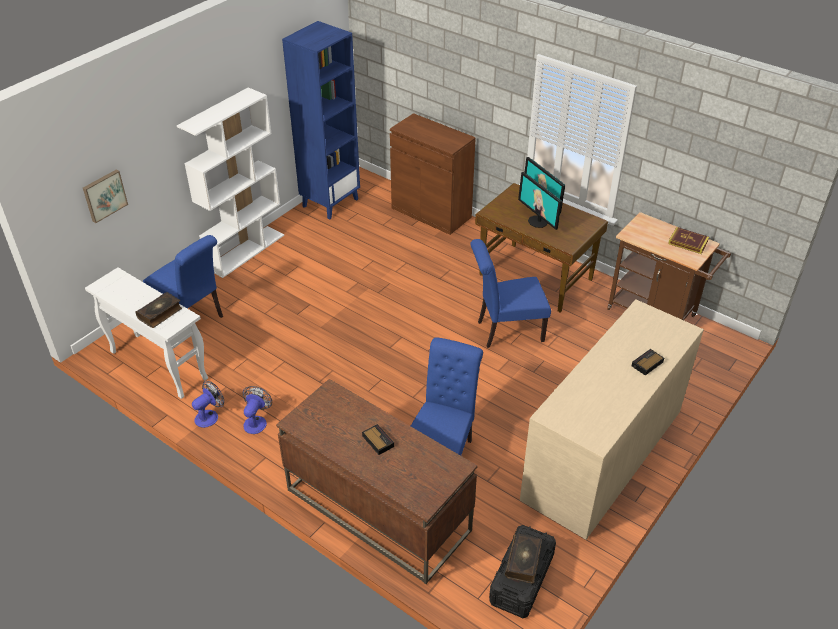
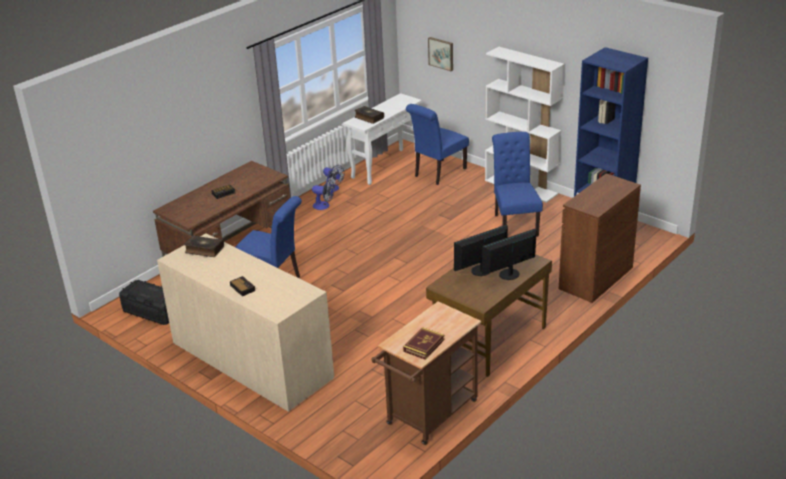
camera: 95 degrees right, 10 degrees down
blue chair [470,239,551,348] -> blue chair moved to [492,132,543,237]
book [505,533,542,583] -> book moved to [184,235,224,257]

